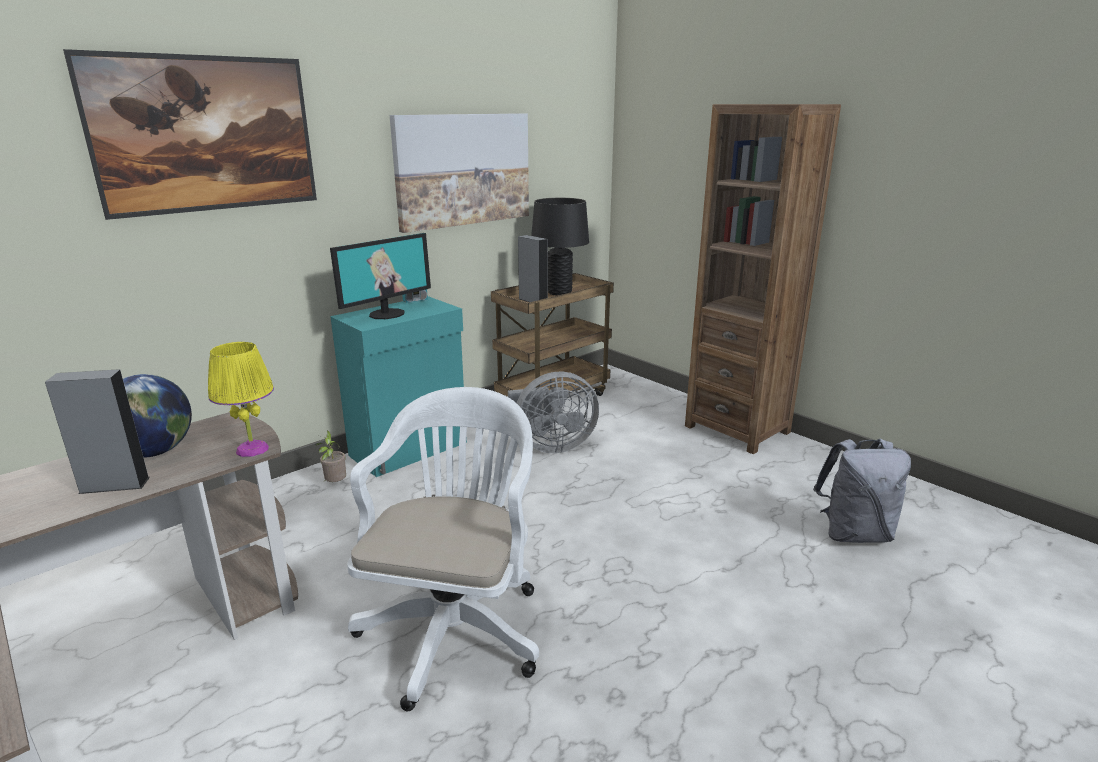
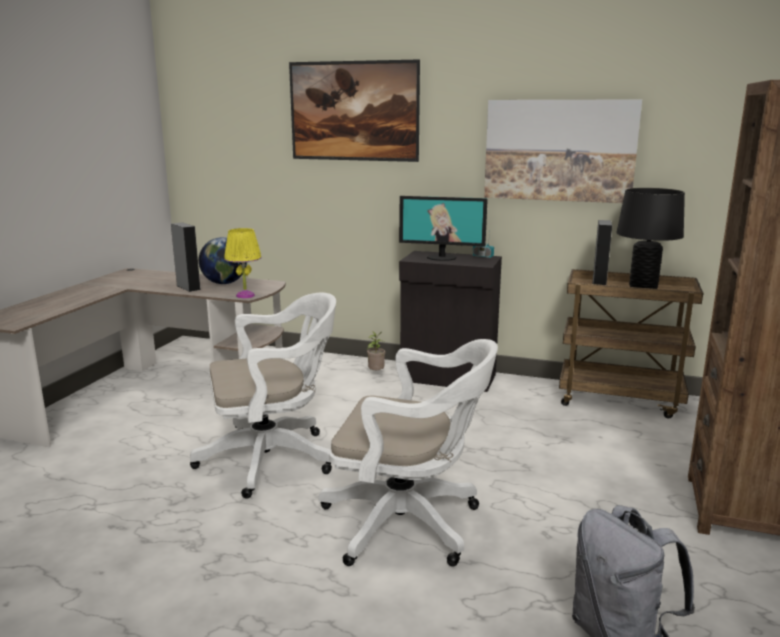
camera: 60 degrees right, 5 degrees down
turquoise cabinet [330,296,467,477] -> black cabinet [399,251,502,392]
grey fan [508,372,599,453] -> none
none -> white office chair [319,339,498,567]

